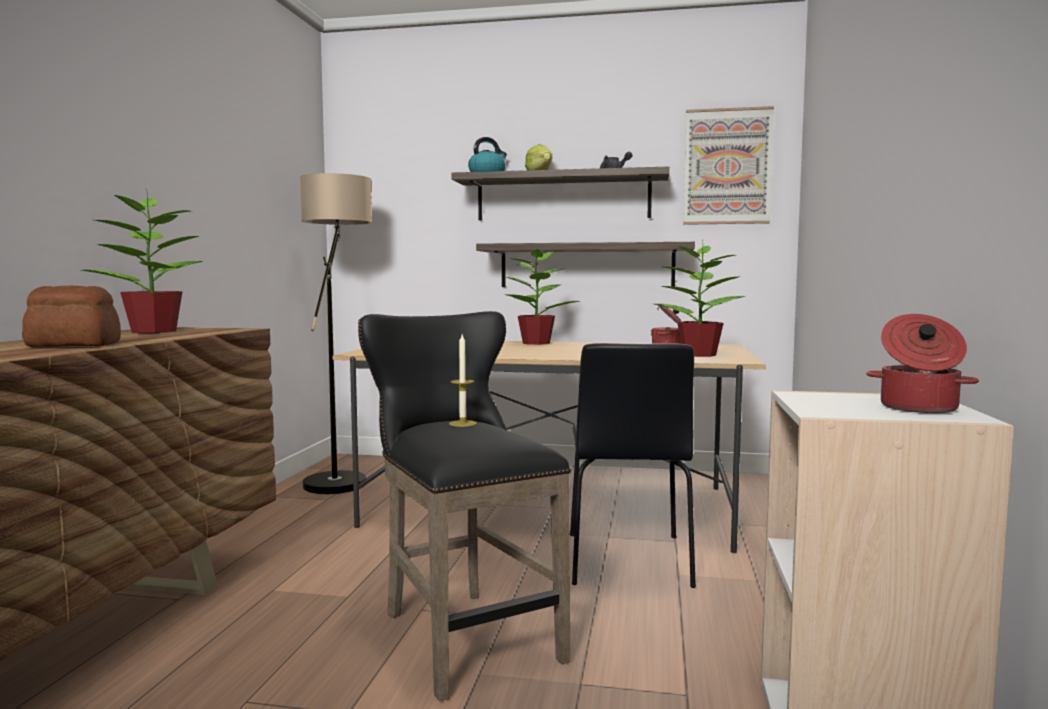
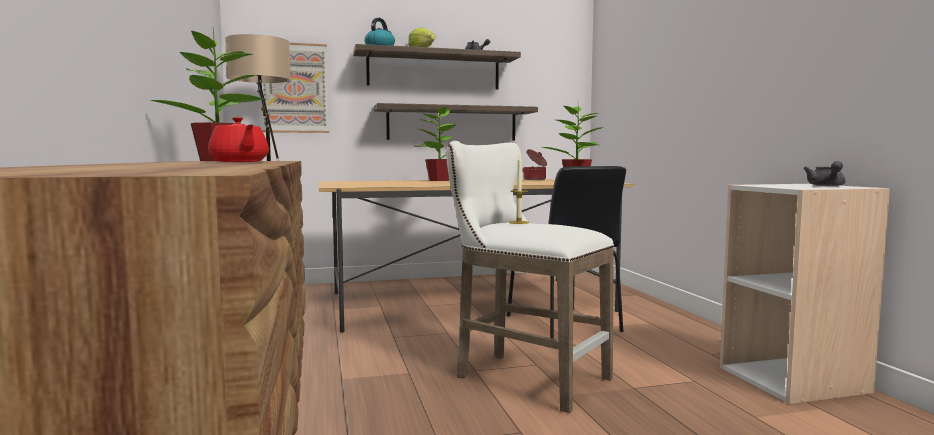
camera: 25 degrees left, 0 degrees up
bread [22,285,121,347] -> red teapot [208,117,269,162]
black stool [358,311,571,702] -> white stool [446,141,615,413]
picture [683,106,774,225] -> picture moved to [260,42,329,133]
cooking pot [866,314,979,413] -> grey teapot [803,161,845,186]

